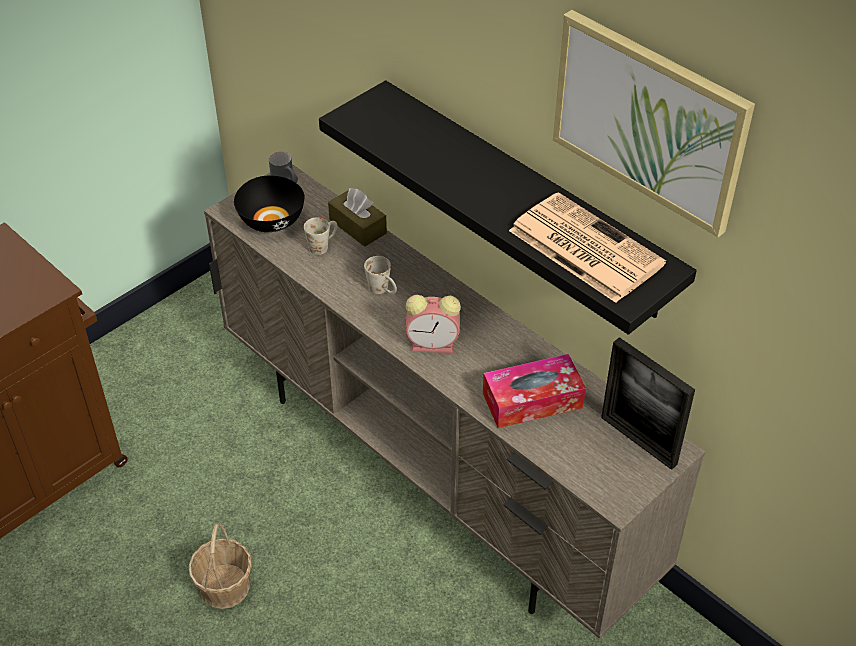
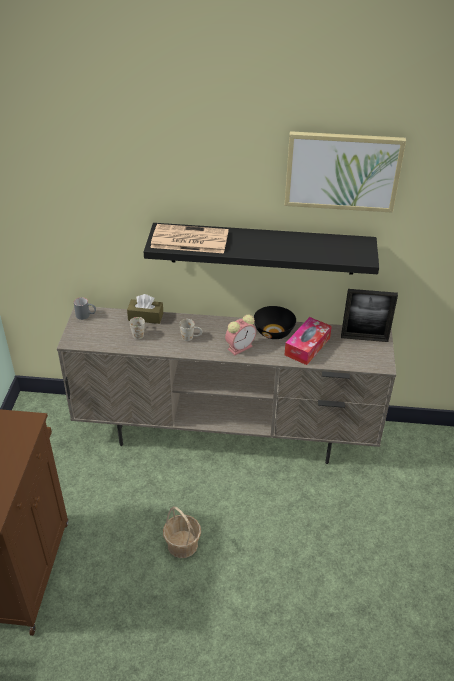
camera: 40 degrees left, 5 degrees down
black bowl [234,175,304,232] -> black bowl moved to [254,306,296,339]
newspaper [509,192,666,303] -> newspaper moved to [150,224,228,253]

